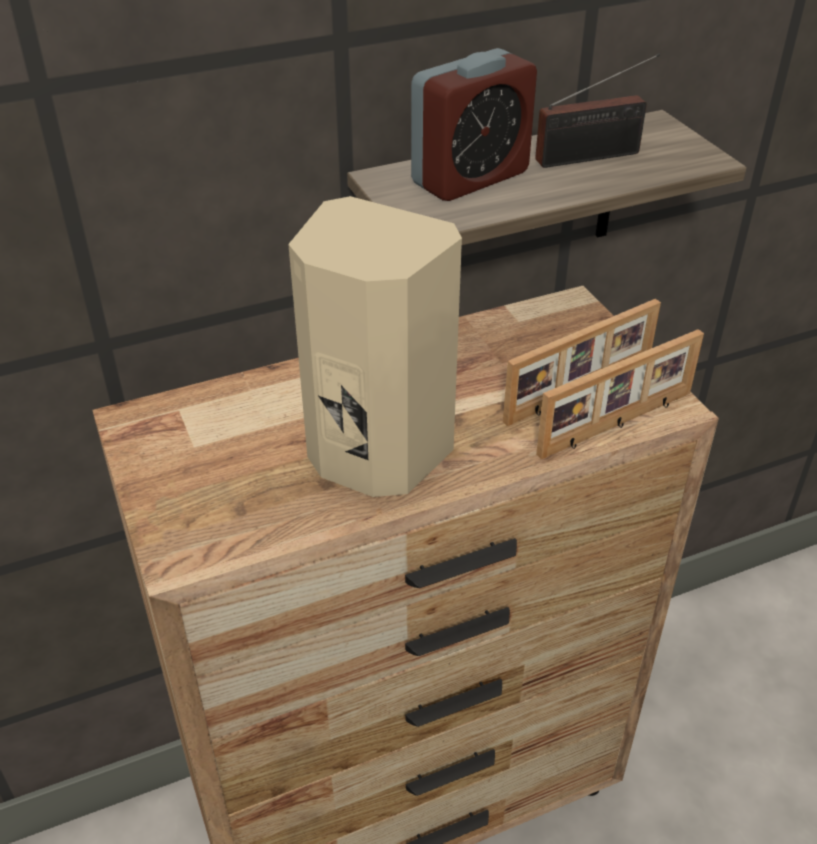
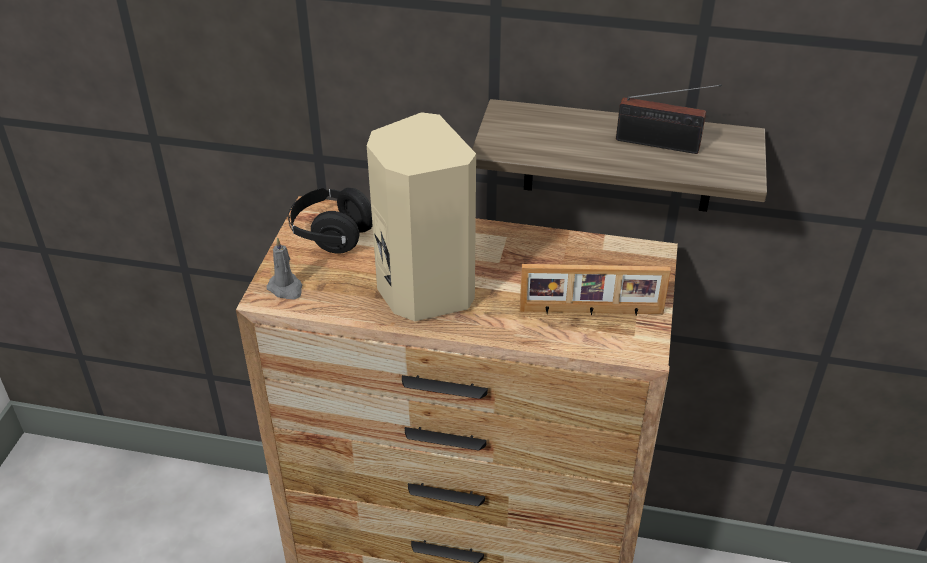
camera: 35 degrees right, 0 degrees up
alarm clock [411,48,537,201] -> none
picture frame [536,329,704,459] -> none
none -> grey candle [267,237,302,299]
none -> black headphones [288,188,373,254]

